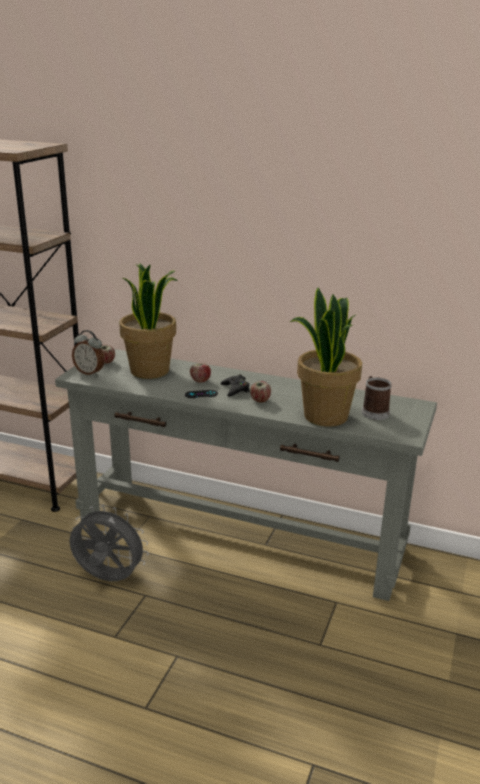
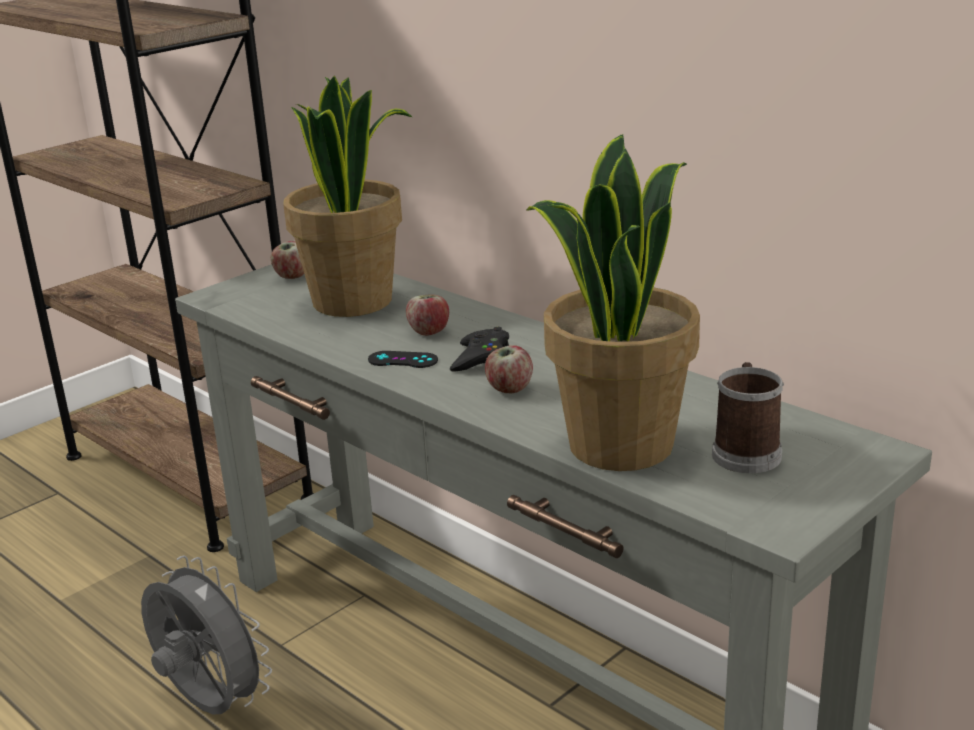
camera: 25 degrees right, 0 degrees up
alarm clock [72,330,105,376] -> none

